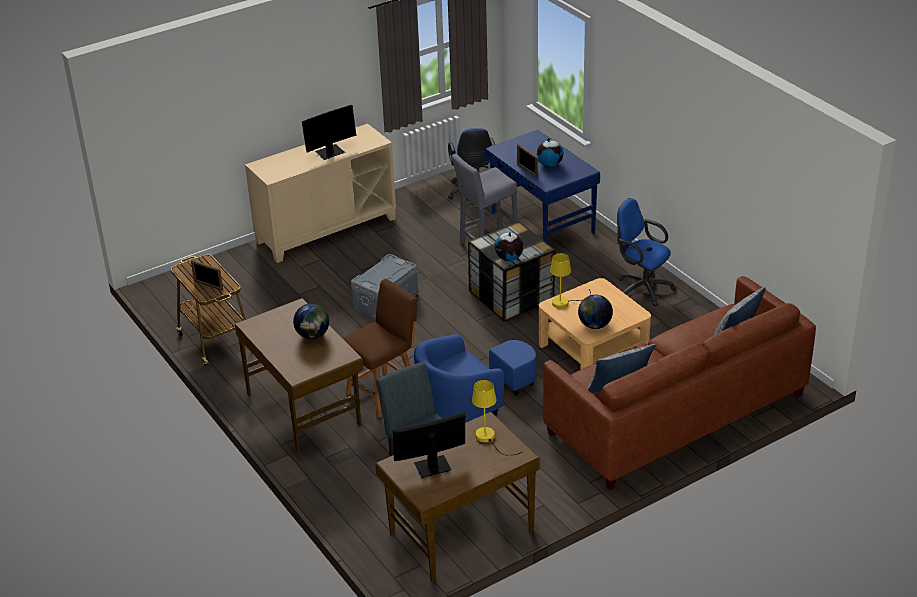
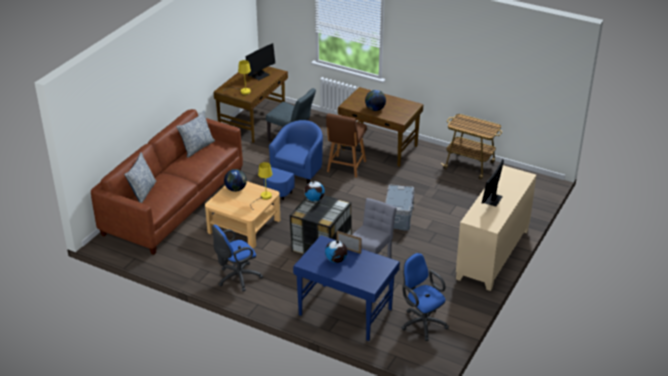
camera: 150 degrees right, 0 degrees up
picture frame [191,260,223,291] -> none
blue office chair [617,198,676,306] -> blue office chair turned 135 degrees clockwise [212,225,263,292]

